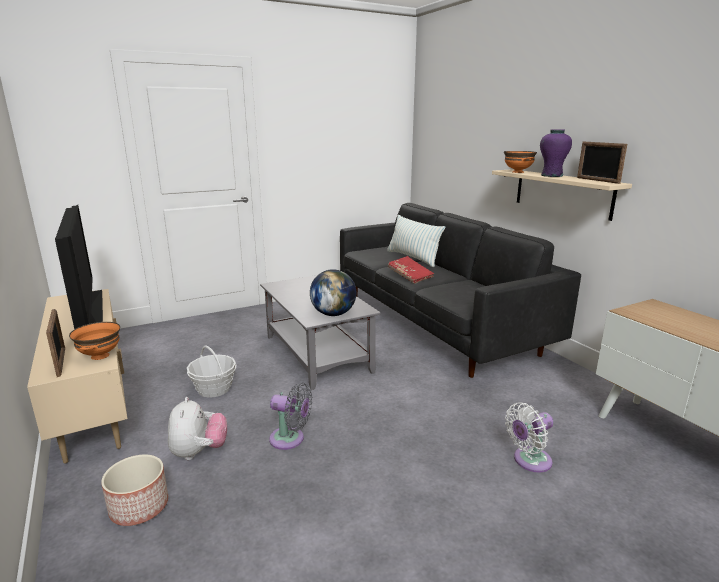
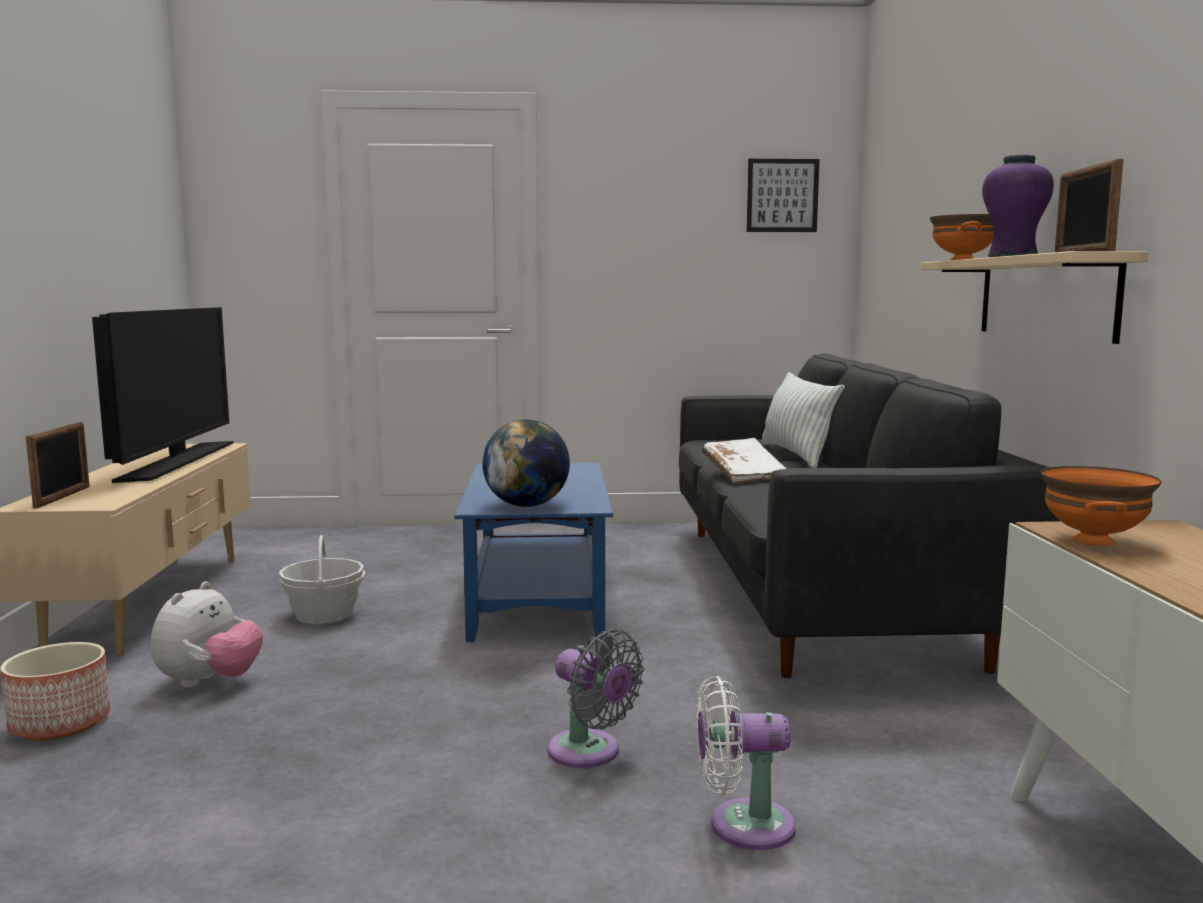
camera: 25 degrees right, 10 degrees down
orange bowl [69,322,120,360] -> orange bowl moved to [1041,466,1161,546]
grey coffee table [260,275,381,390] -> blue coffee table [454,463,613,642]
grey fan [269,383,312,450] -> grey fan moved to [547,629,644,768]
red book [387,256,434,284] -> white book [702,438,787,484]
none -> picture [747,159,820,232]

